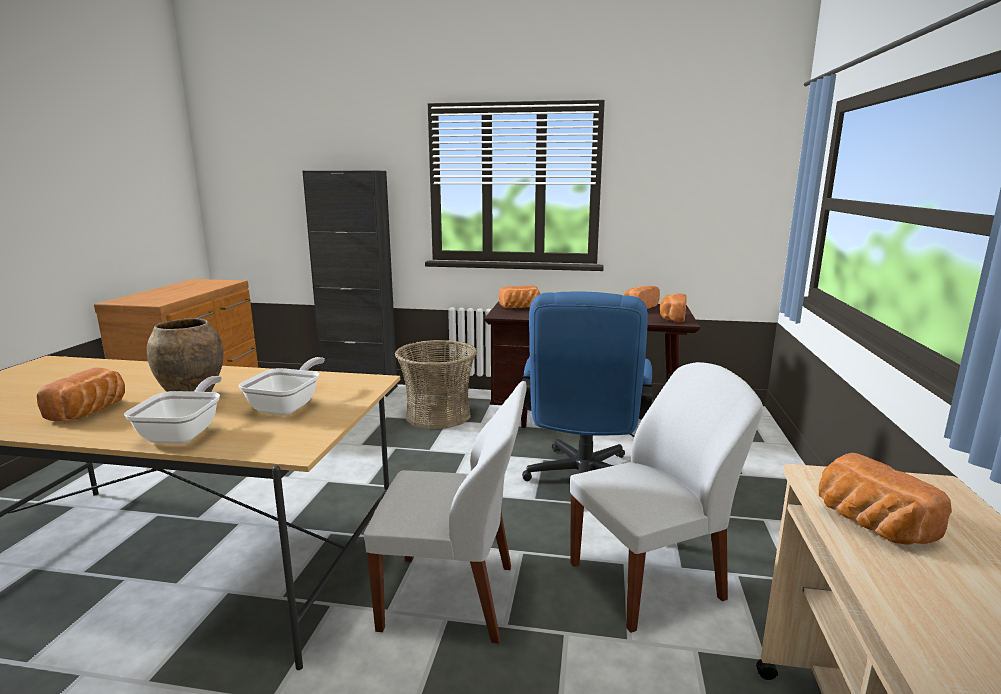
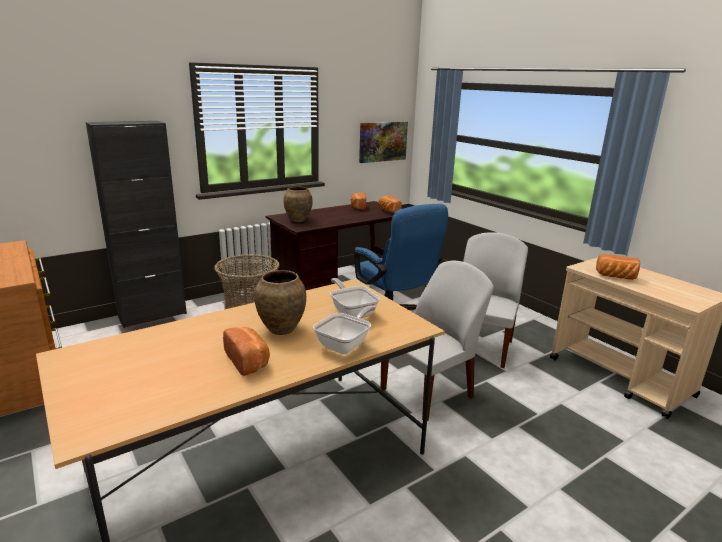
camera: 45 degrees left, 5 degrees up
frying pan [124,376,222,444] -> frying pan turned 75 degrees clockwise [313,305,376,354]
bread [499,286,540,308] -> brown vase [283,186,313,222]
none -> picture [359,122,408,163]

